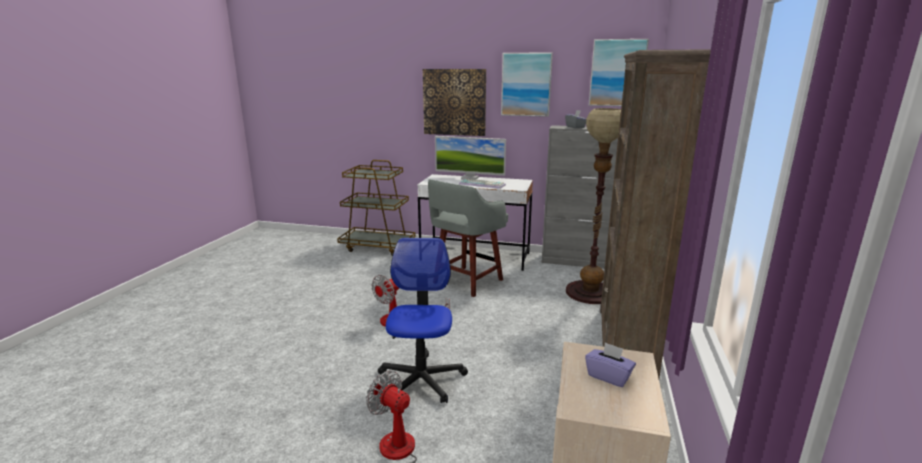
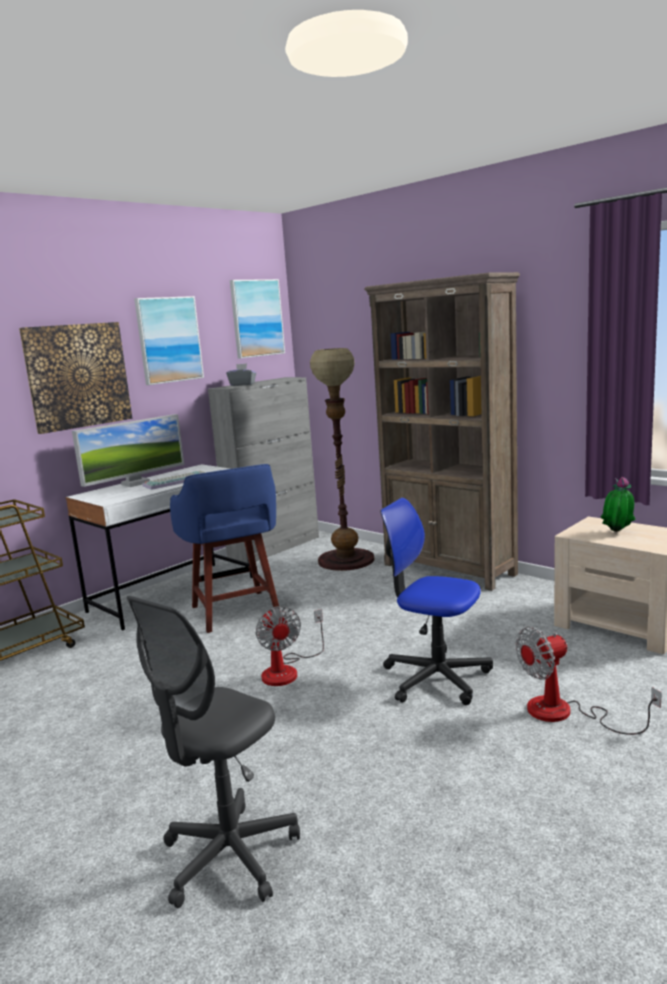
camera: 60 degrees left, 5 degrees down
grey stool [428,179,508,297] -> blue stool [170,464,280,633]
purple tissue box [585,342,636,387] -> potted plant [600,477,636,532]
none -> grey office chair [127,596,300,908]

